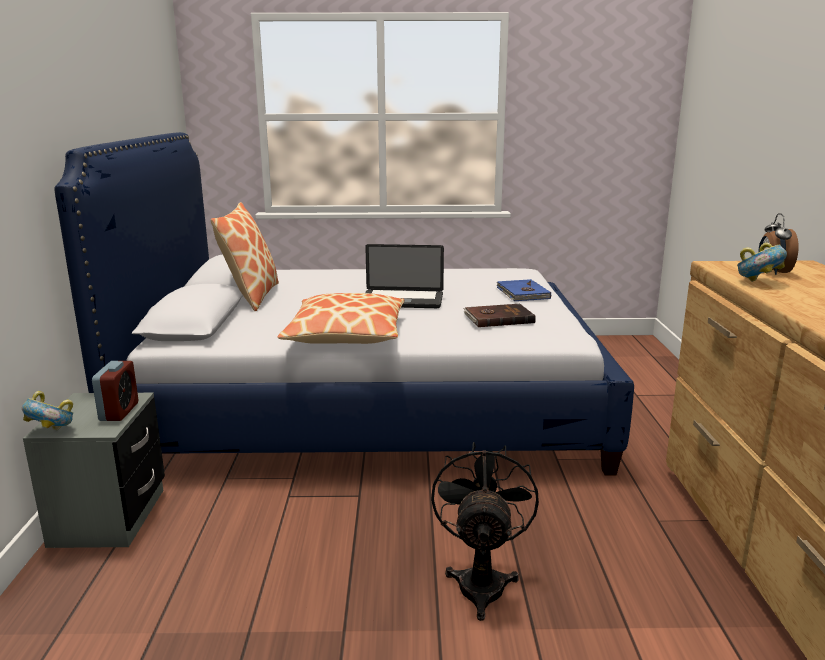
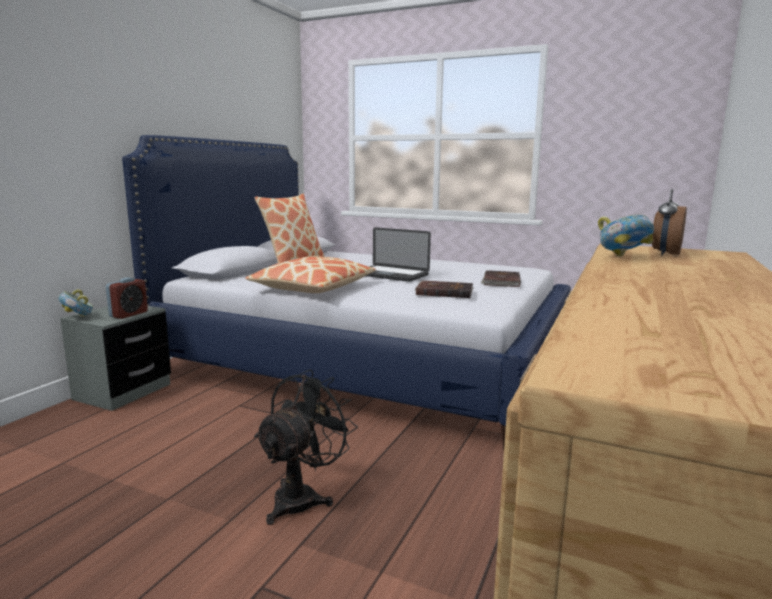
camera: 25 degrees right, 5 degrees down
blue book [496,279,551,301] -> brown book [481,270,521,287]

